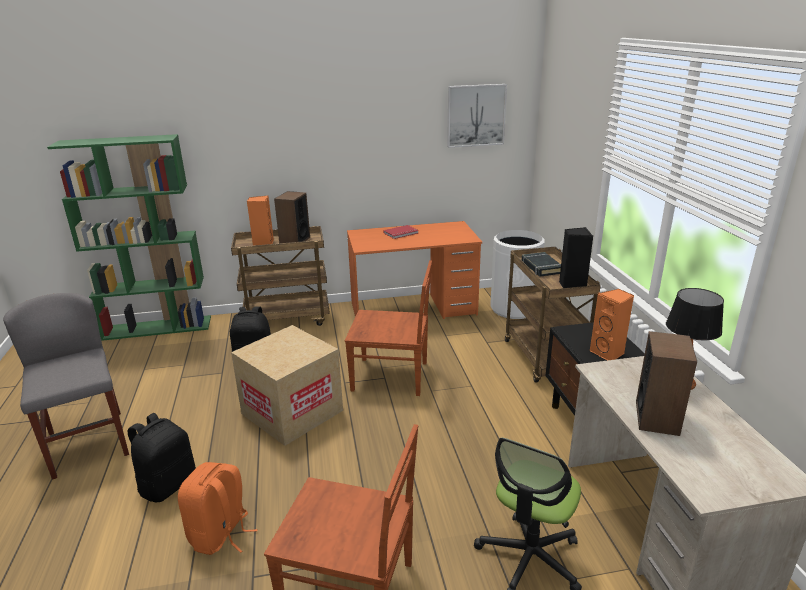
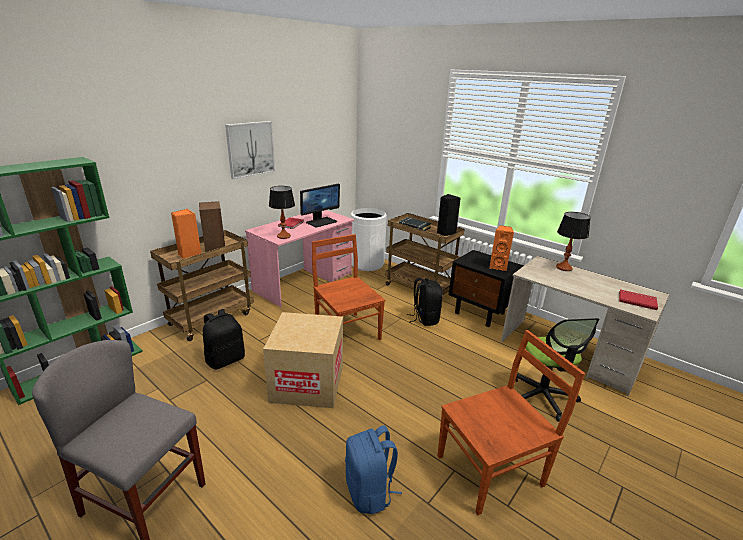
camera: 40 degrees left, 0 degrees up
black backpack [127,413,196,502] -> black backpack moved to [407,278,443,326]
orange backpack [178,462,258,555] -> blue backpack [345,425,402,514]
brown chair [345,260,432,396] -> brown chair turned 90 degrees counterclockwise [312,234,385,340]
orange desk [347,221,482,319] -> pink desk [245,210,355,307]
picture [447,84,507,148] -> picture moved to [225,121,275,179]
speaker [636,331,697,436] -> none
none -> table lamp [269,186,295,239]
none -> monitor [300,184,340,228]
none -> red book [619,289,658,310]

